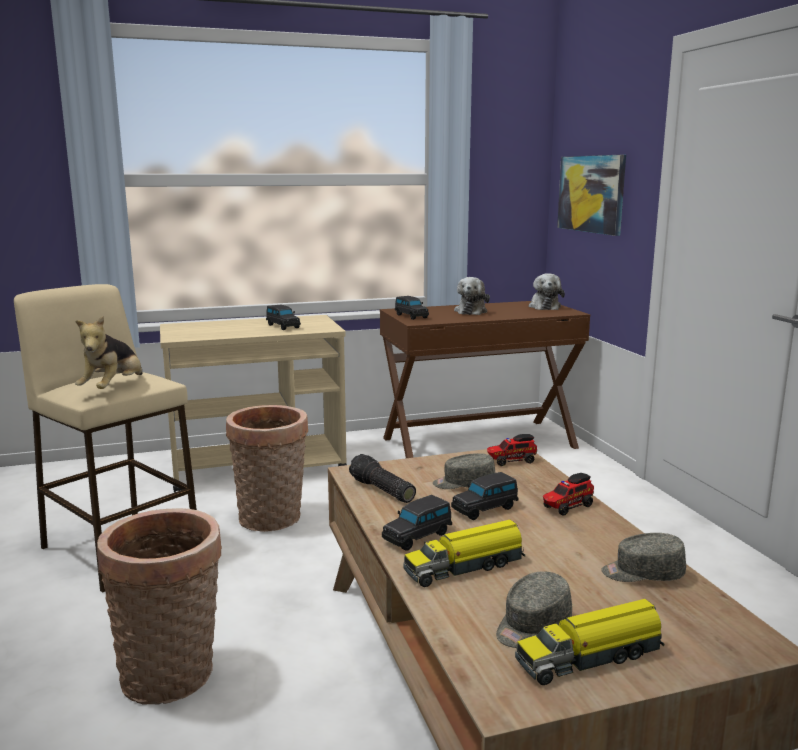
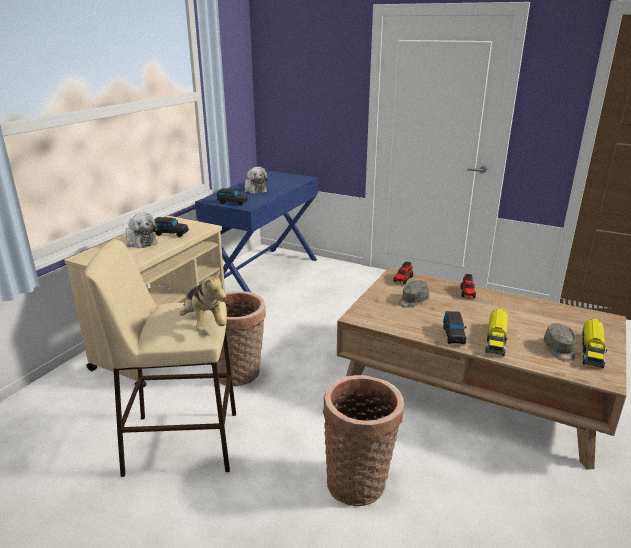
camera: 45 degrees left, 10 degrees up
flashlight [349,454,416,503] -> none
brown desk [380,301,590,458] -> blue desk [195,171,318,293]
black toy car [451,472,518,520] -> none
plush toy [528,273,565,310] -> plush toy moved to [125,213,158,248]
picture [557,155,626,236] -> none
grey cap [601,533,686,582] -> none

